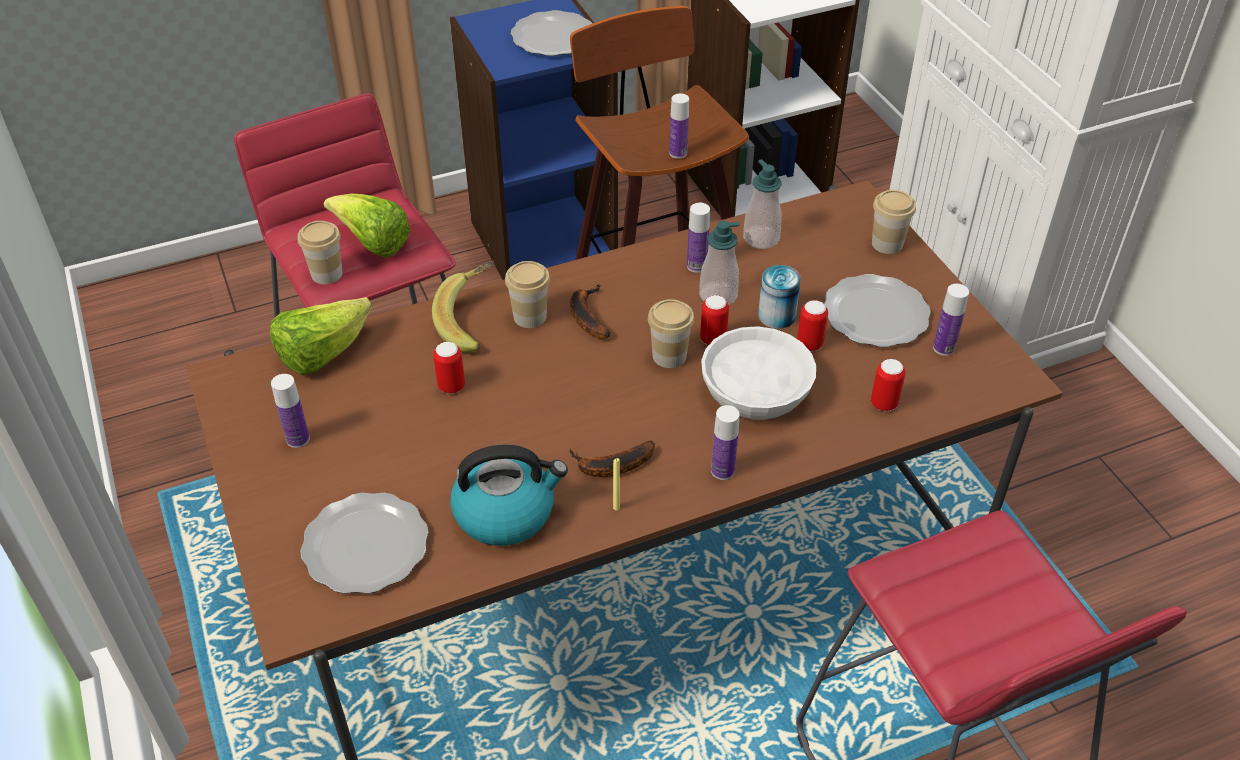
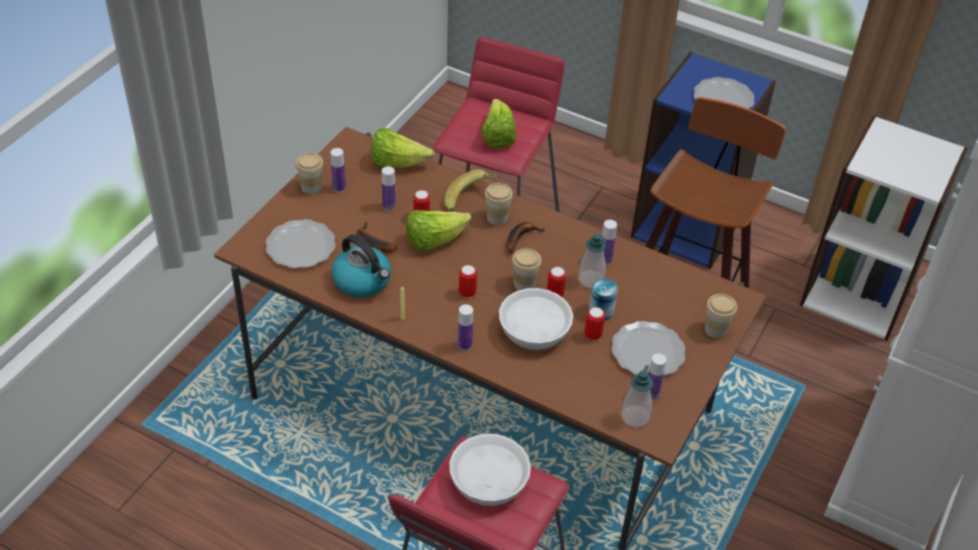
camera: 50 degrees right, 0 degrees up
cup [298,221,343,284] -> cup moved to [296,153,324,194]
banana [569,441,655,477] -> banana moved to [357,222,397,253]
bottle [669,93,689,159] -> bottle moved to [382,166,396,211]
soap dispenser [743,159,782,249] -> soap dispenser moved to [621,365,653,427]
can [871,359,905,411] -> can moved to [459,265,477,298]
none -> lettuce [406,210,471,251]
none -> white bowl [450,434,531,506]

